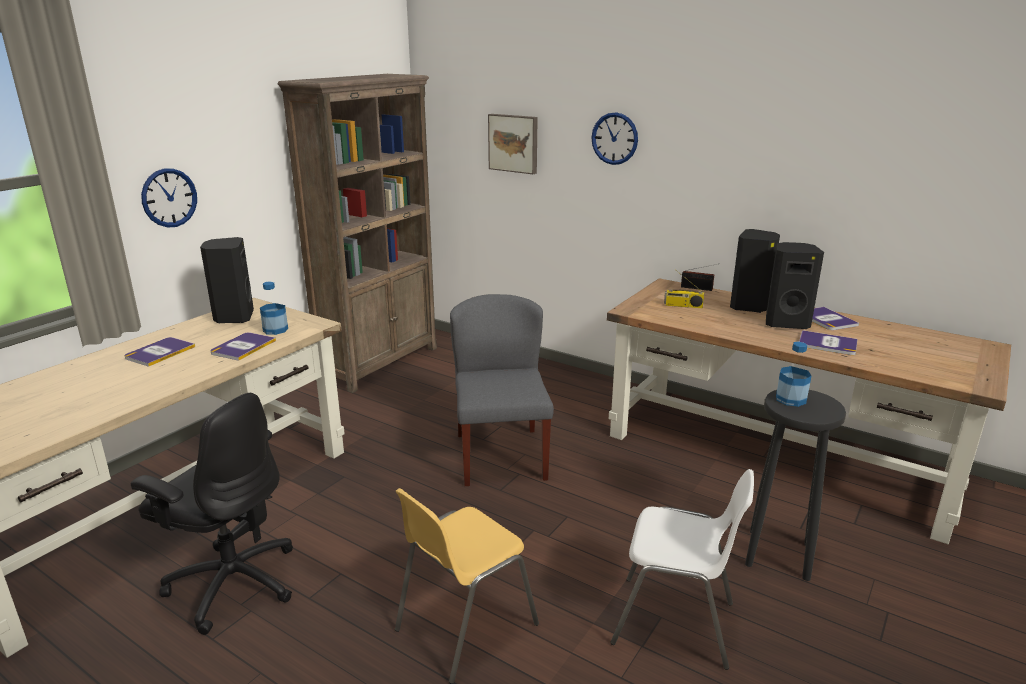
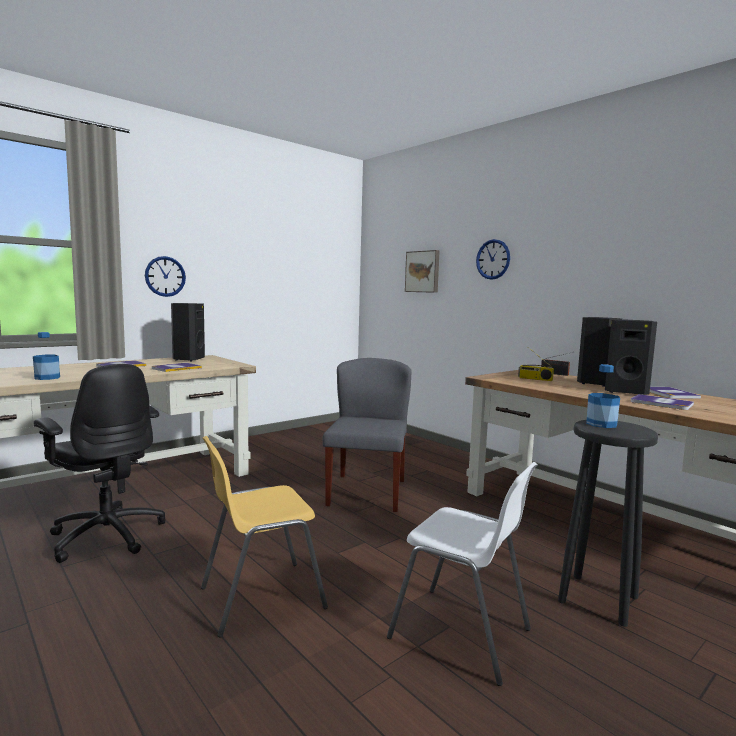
camera: 15 degrees right, 15 degrees down
bottle [260,281,288,335] -> bottle moved to [33,332,60,380]
brown bookcase [278,74,437,393] -> none

